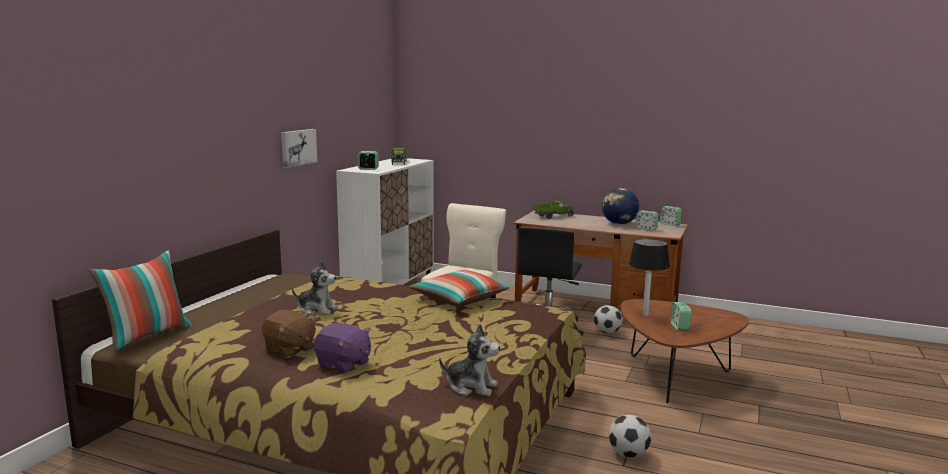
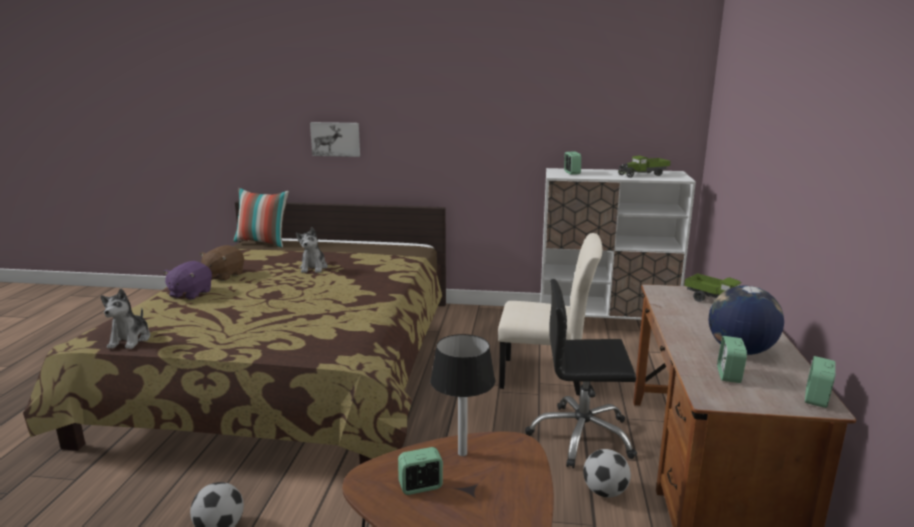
camera: 75 degrees right, 5 degrees up
picture [281,129,317,168] -> picture moved to [310,122,360,157]
pillow [409,270,510,306] -> none

